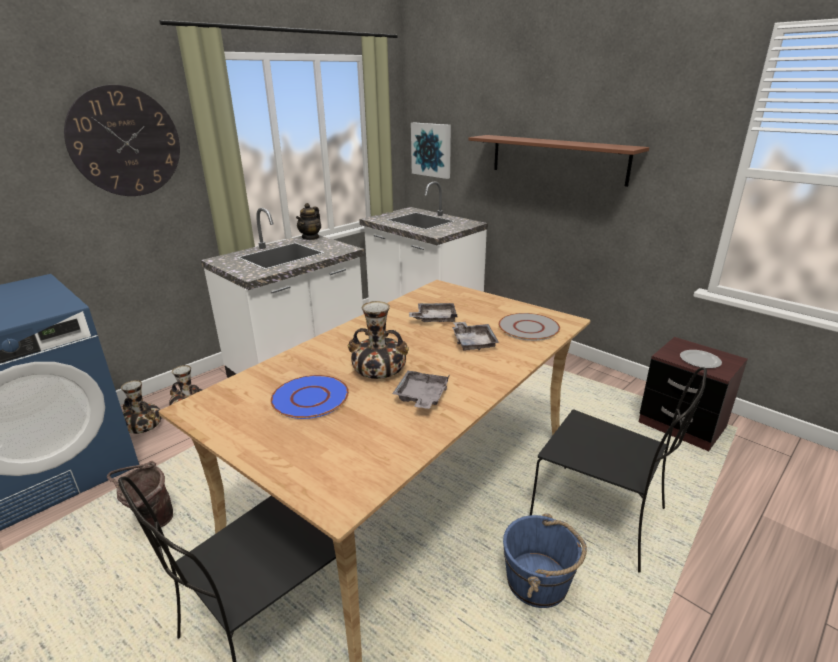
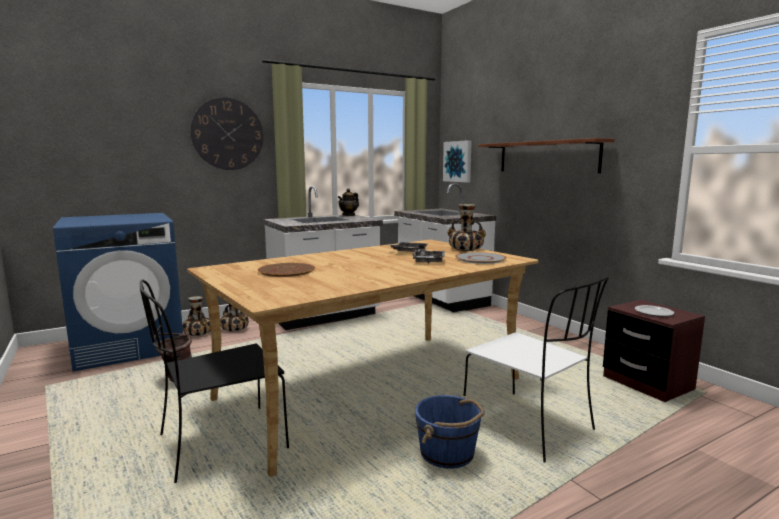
camera: 15 degrees right, 15 degrees down
blue plate [270,375,349,419] -> brown plate [258,263,315,277]
vase [348,301,409,379] -> vase moved to [447,204,486,251]
grey tray [392,371,450,409] -> none
black chair [530,367,707,573] -> white chair [463,277,609,463]

